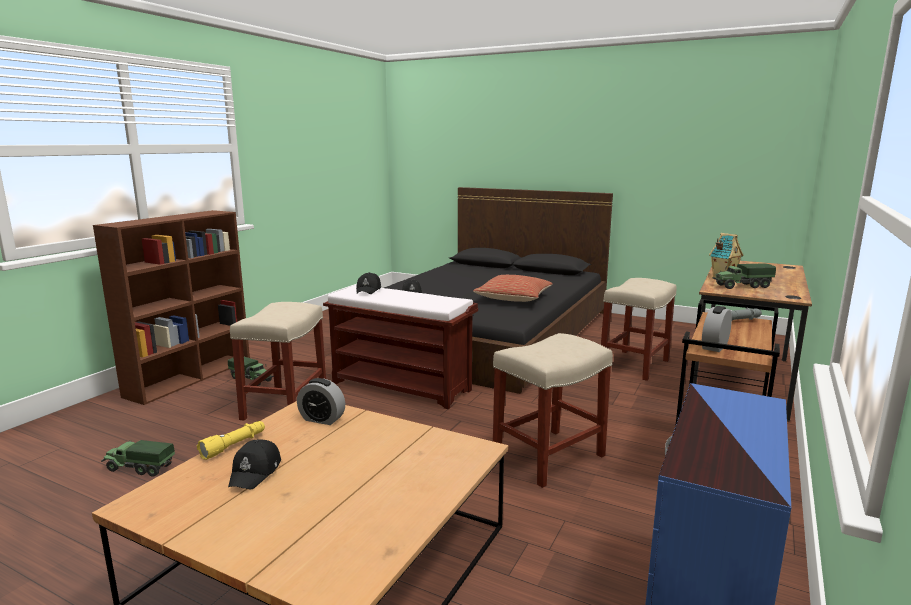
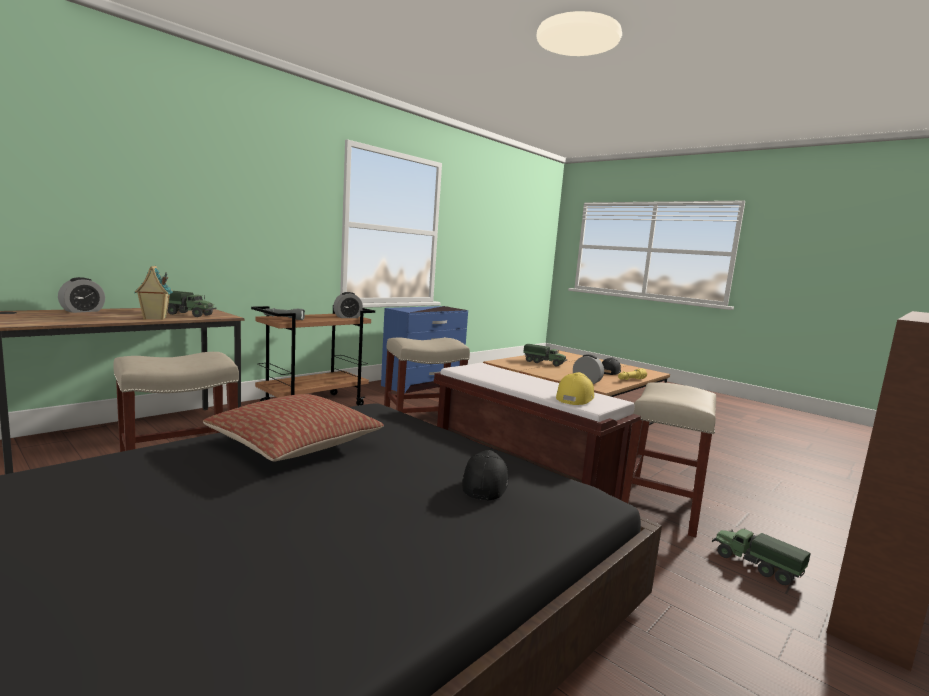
camera: 165 degrees left, 5 degrees down
toy truck [101,440,175,477] -> toy truck moved to [524,344,568,367]
black cap [356,272,381,294] -> yellow cap [556,372,594,405]
none -> alarm clock [58,277,105,313]

